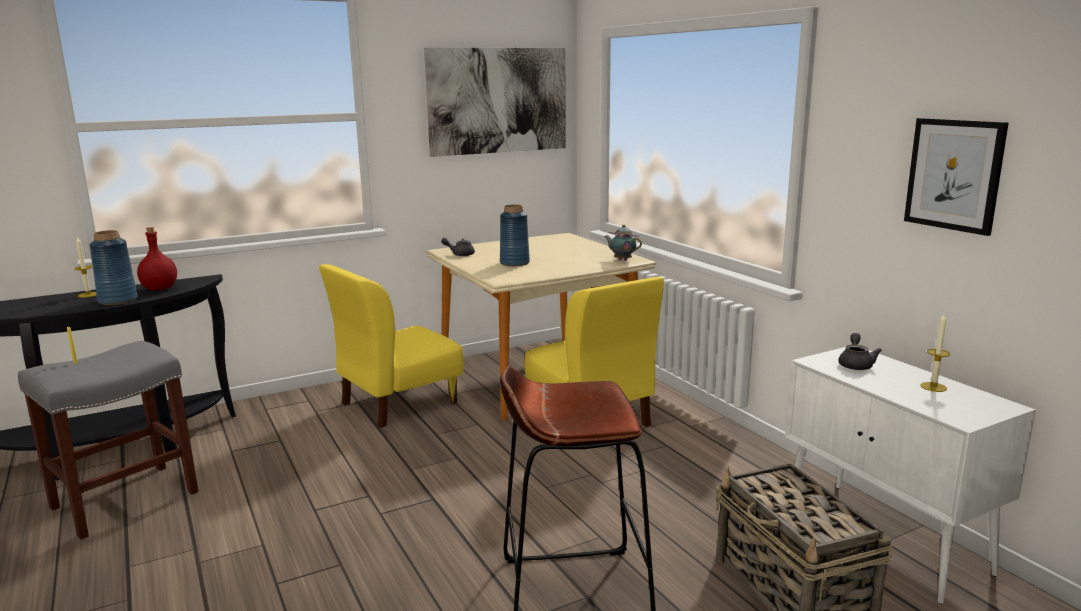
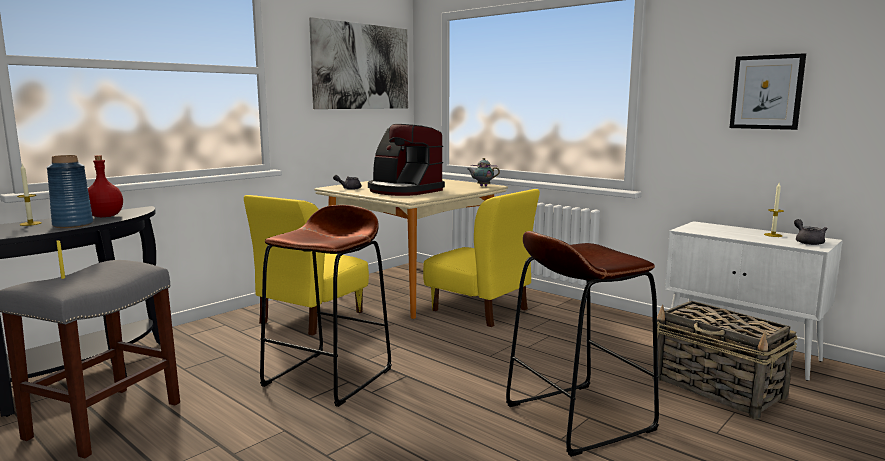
camera: 20 degrees left, 5 degrees down
blue vase [500,204,530,266] -> coffee machine [368,124,445,196]
grey teapot [838,333,882,370] -> grey teapot moved to [794,219,828,245]
none -> brown stool [260,205,391,407]

